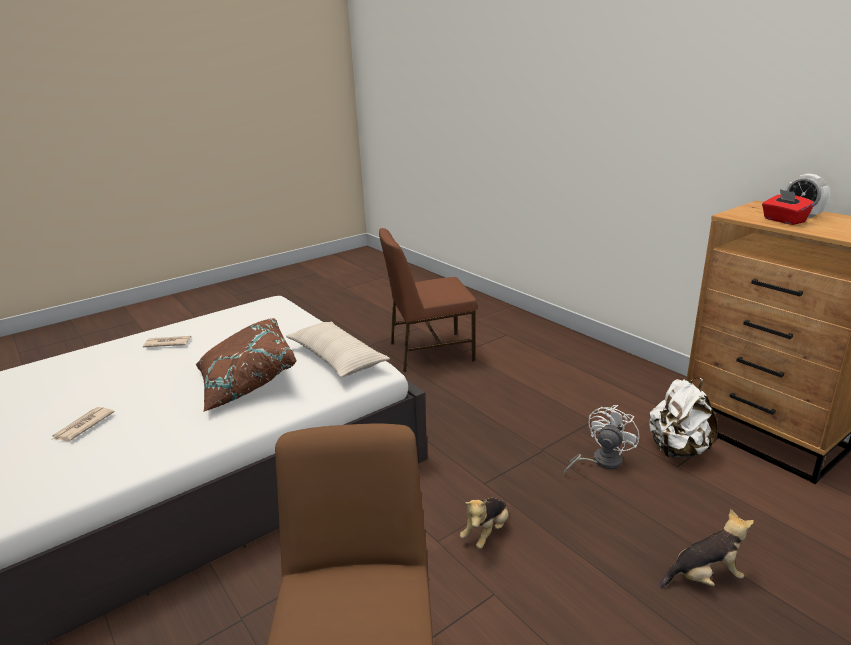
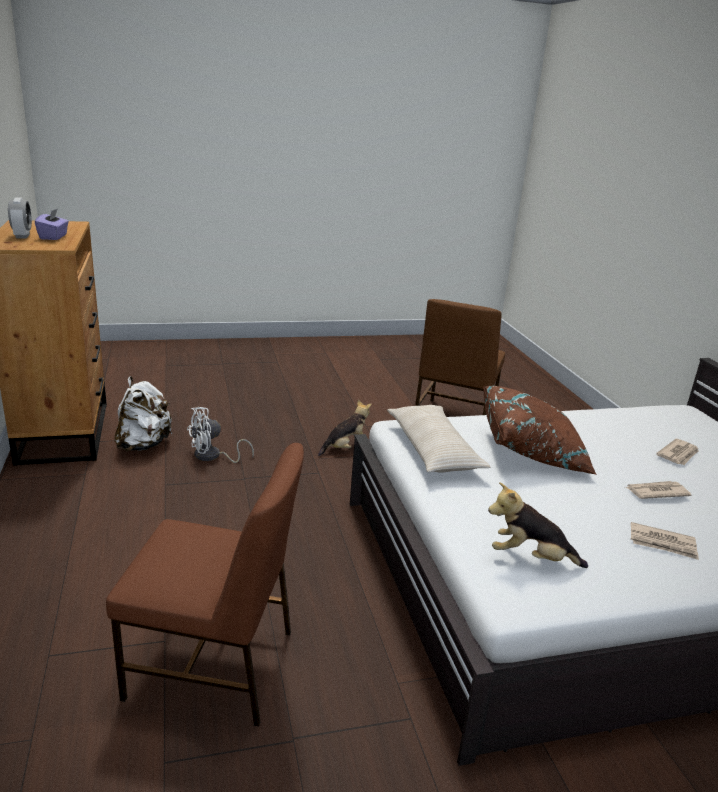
camera: 160 degrees left, 0 degrees up
plush toy [660,509,754,588] -> plush toy moved to [488,482,588,568]
red tissue box [762,189,814,225] -> purple tissue box [35,208,69,240]
none -> newspaper [626,481,691,499]

